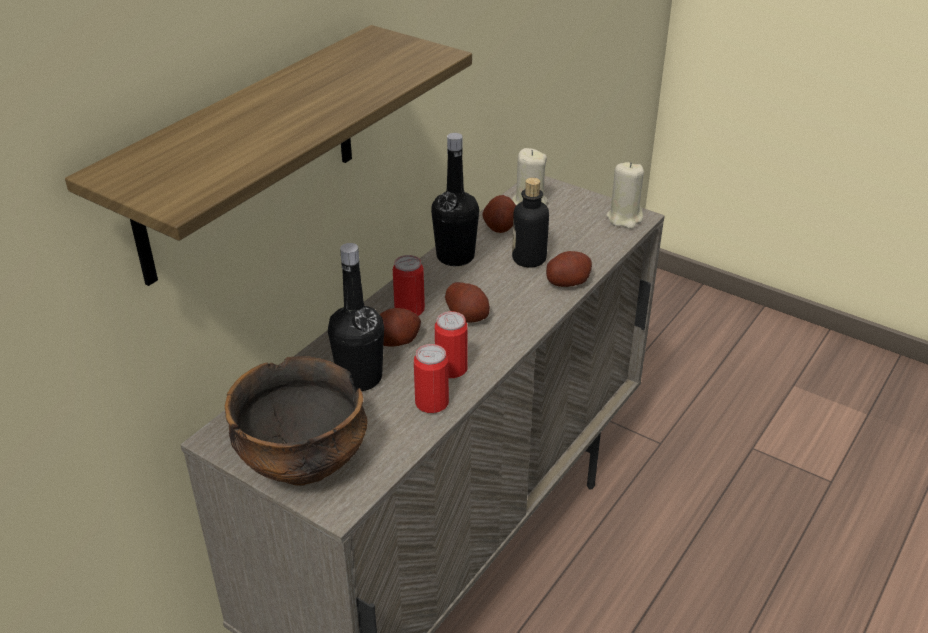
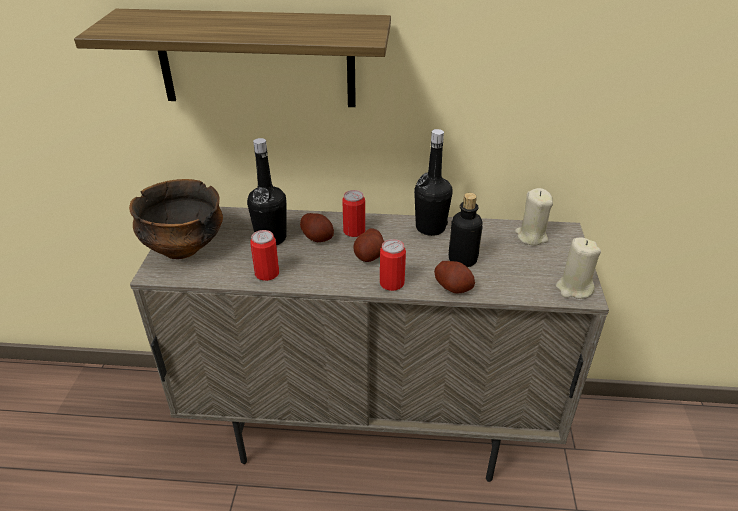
camera: 60 degrees right, 0 degrees up
can [435,311,468,378] -> can moved to [380,239,406,291]
potato [482,195,516,233] -> none

